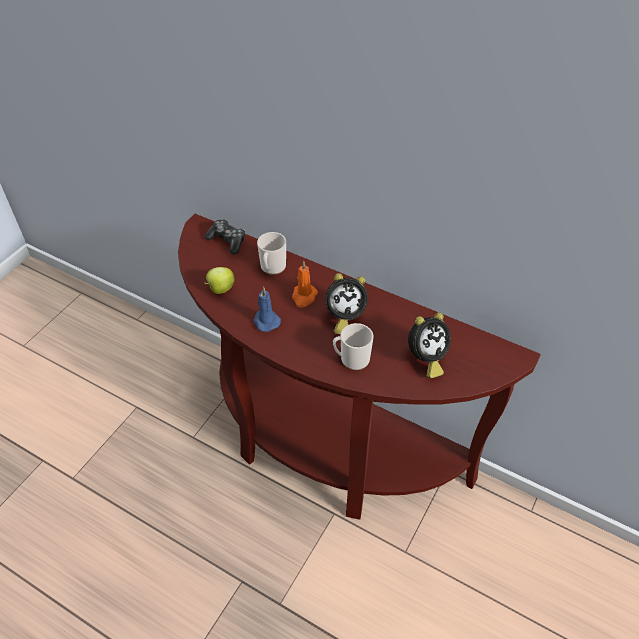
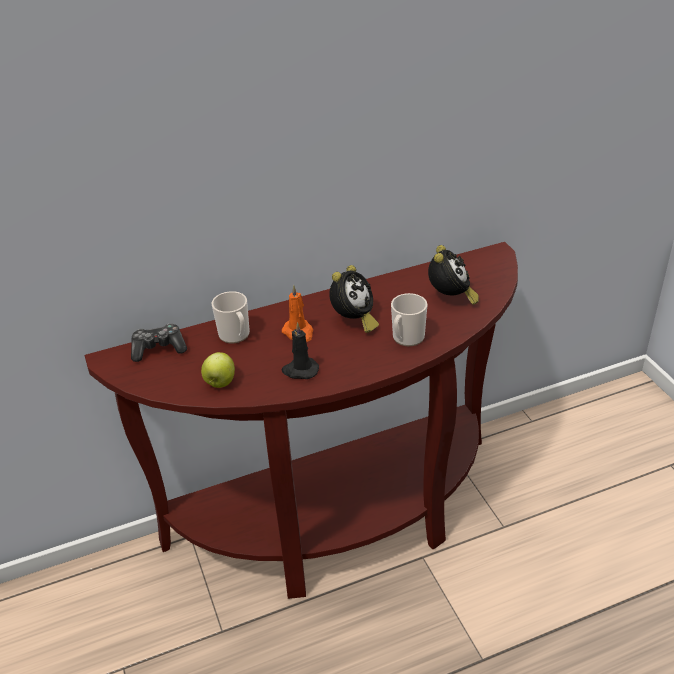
camera: 50 degrees left, 10 degrees down
blue candle [253,287,281,332] -> black candle [282,322,319,379]

